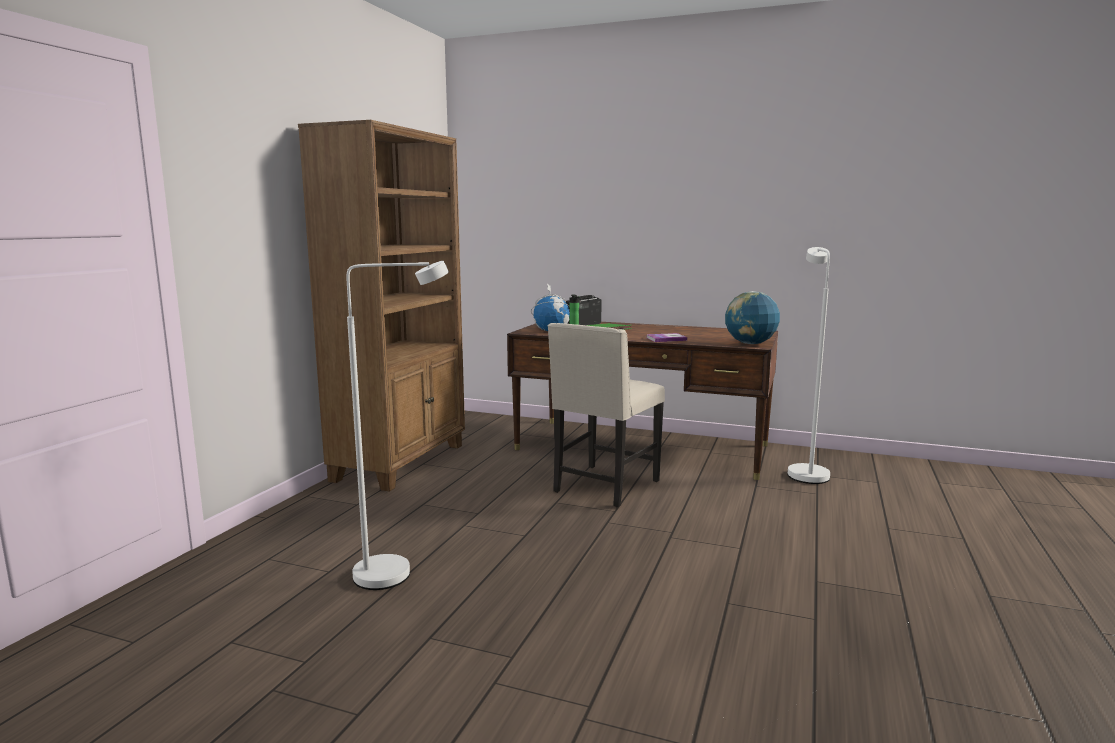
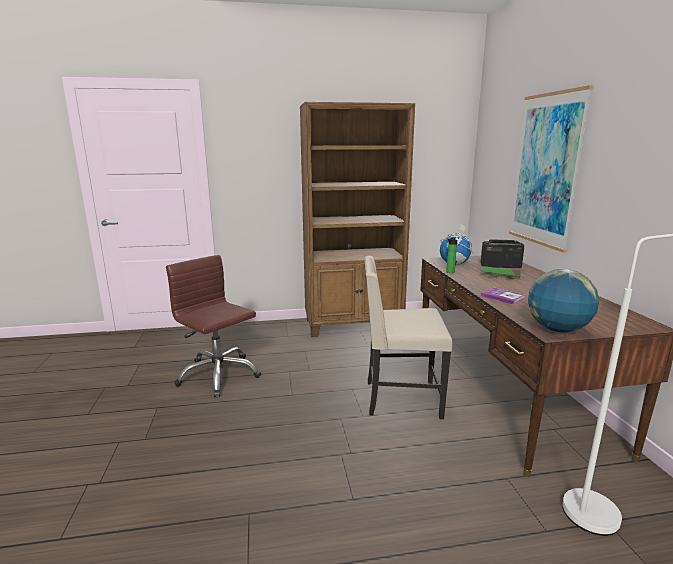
camera: 60 degrees right, 5 degrees up
white floor lamp [347,261,449,590] -> brown office chair [166,255,261,397]
none -> picture [509,85,594,253]

